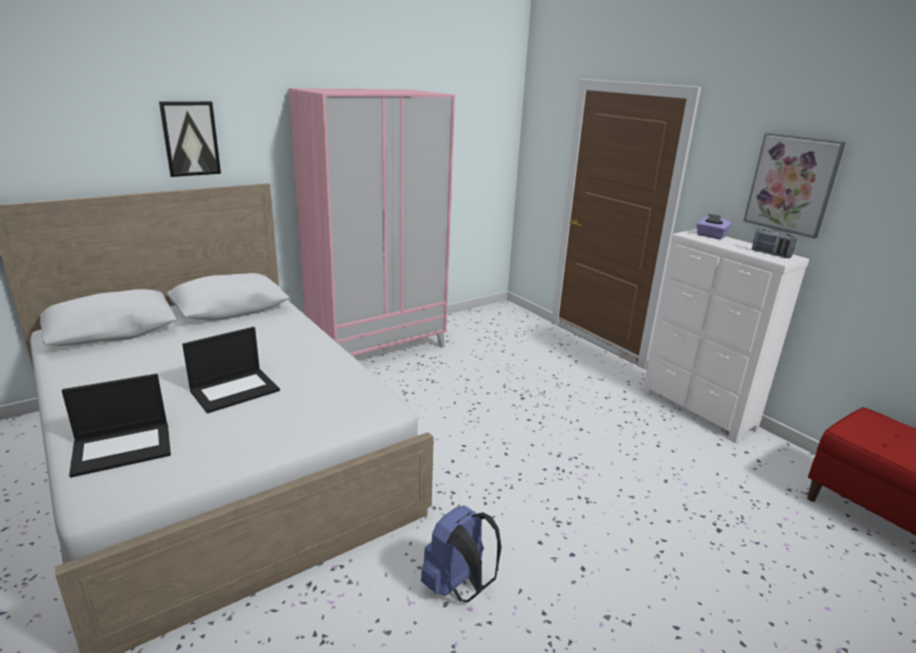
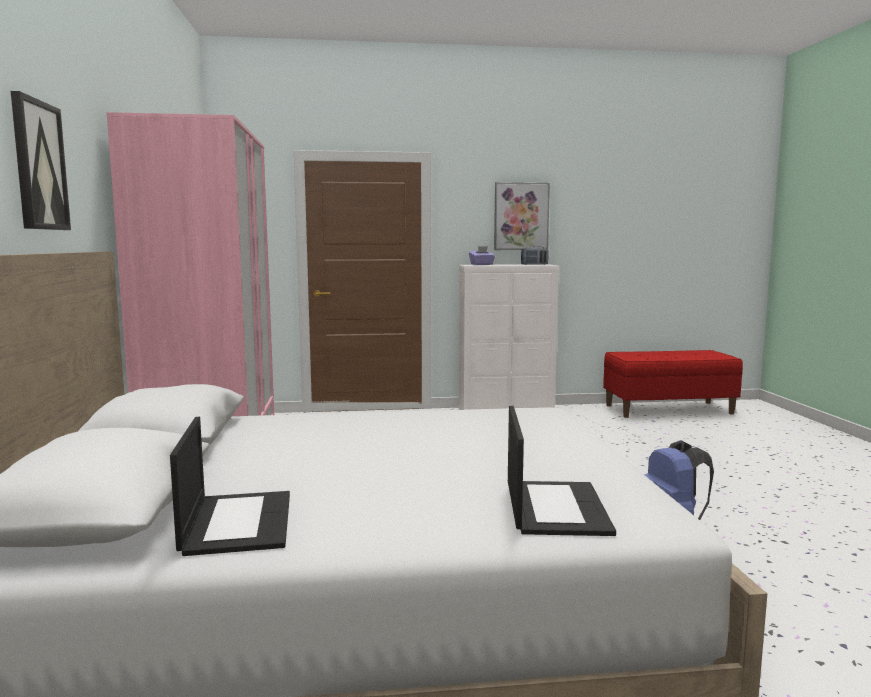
camera: 60 degrees left, 15 degrees down
laptop [182,327,280,413] -> laptop moved to [170,417,290,556]

